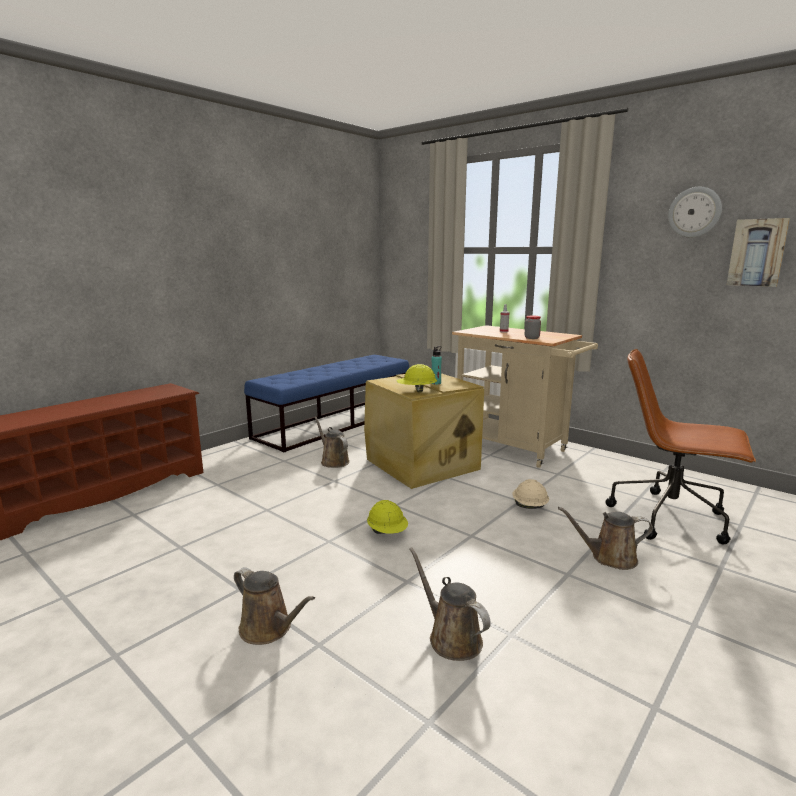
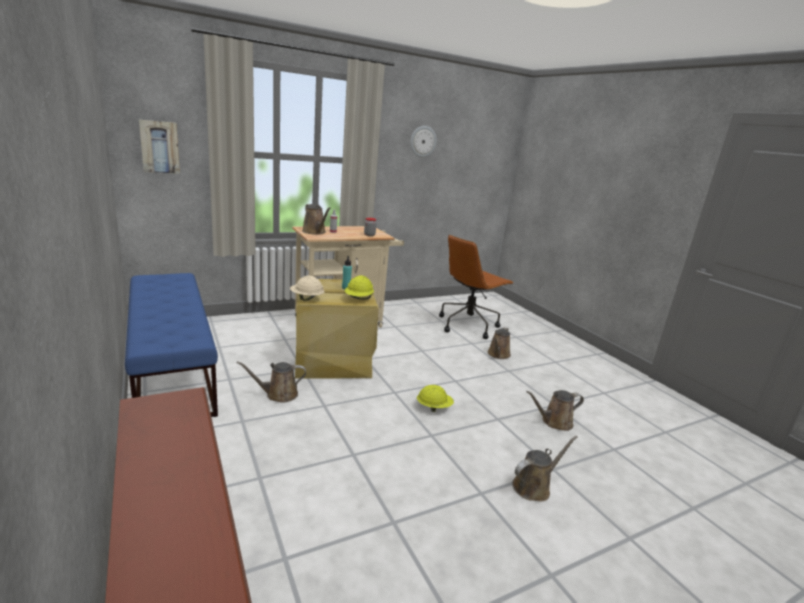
camera: 70 degrees left, 5 degrees up
beige hard hat [512,479,549,509] -> beige hard hat moved to [290,276,325,301]
picture [727,218,790,287] -> picture moved to [139,120,180,174]
none -> brown watering can [302,204,331,234]

